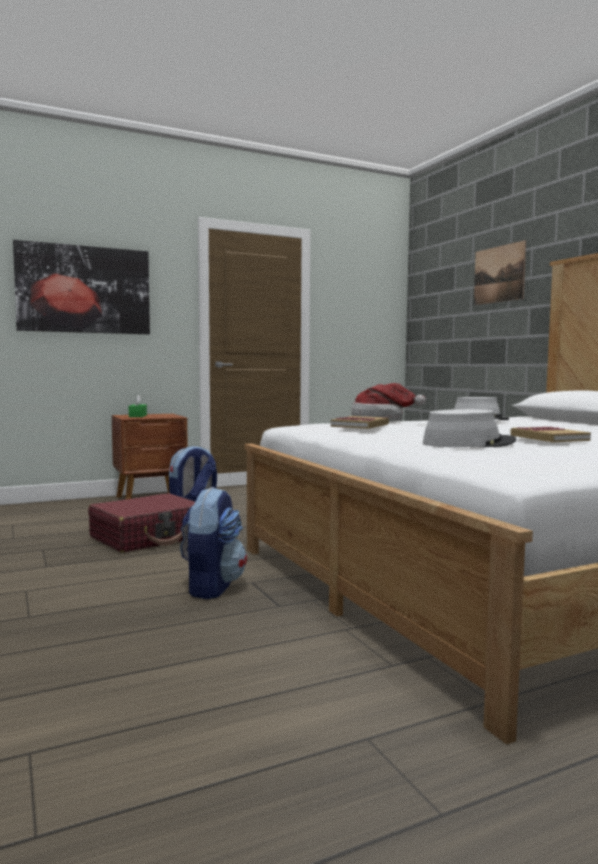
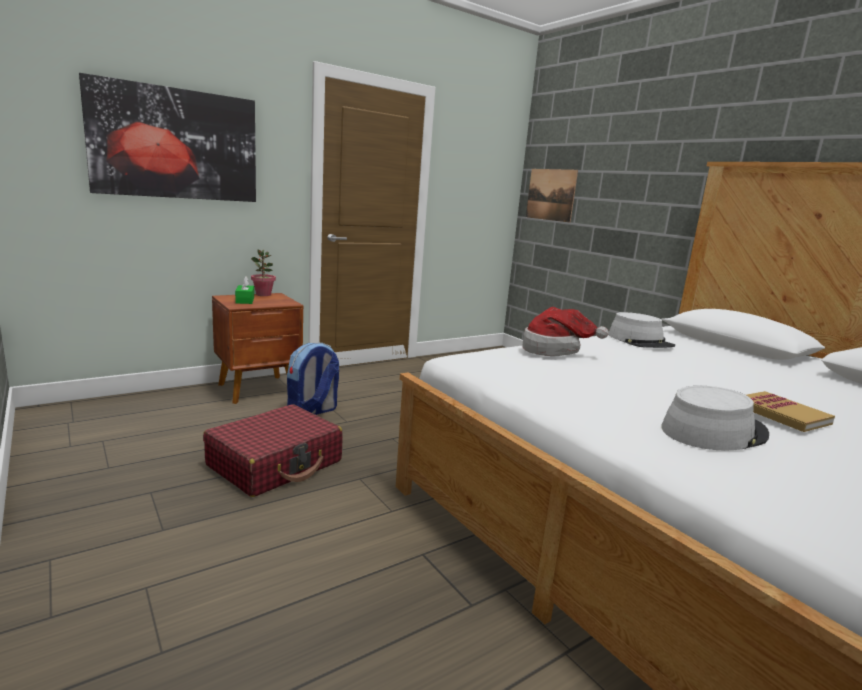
camera: 10 degrees left, 10 degrees up
backpack [180,487,247,599] -> none
book [331,416,389,429] -> none
picture [474,240,526,305] -> picture moved to [526,169,578,222]
none -> potted plant [251,250,276,296]

